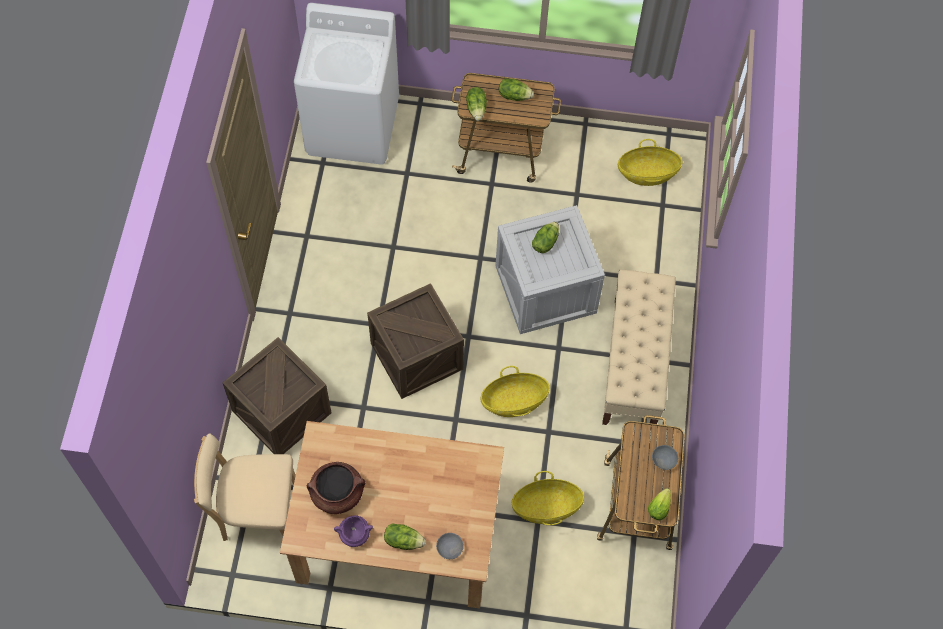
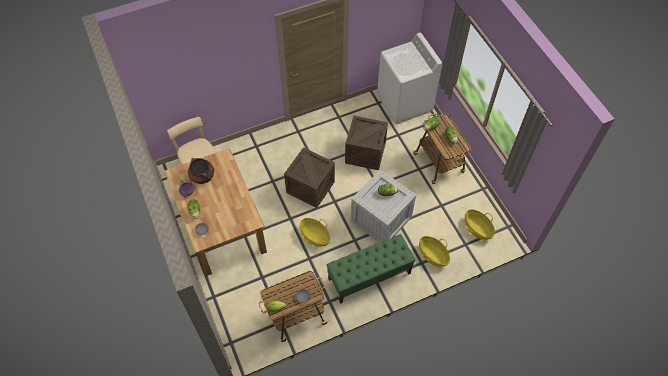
camera: 60 degrees right, 5 degrees down
crate [222,337,331,454] -> crate moved to [345,116,388,170]
basket [512,471,584,525] -> basket moved to [419,236,450,266]
beige bench [602,270,676,425] -> green bench [326,234,416,303]

